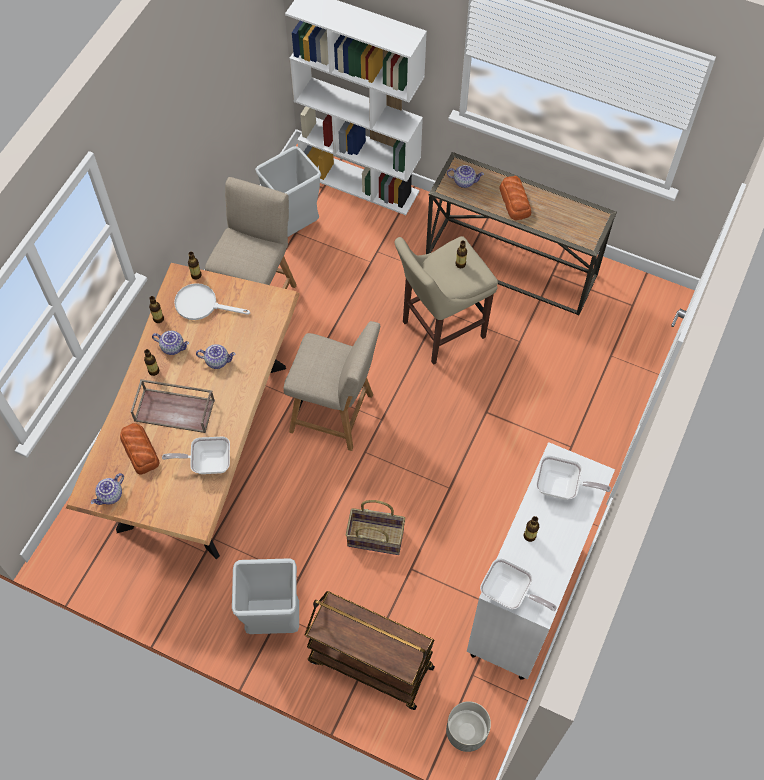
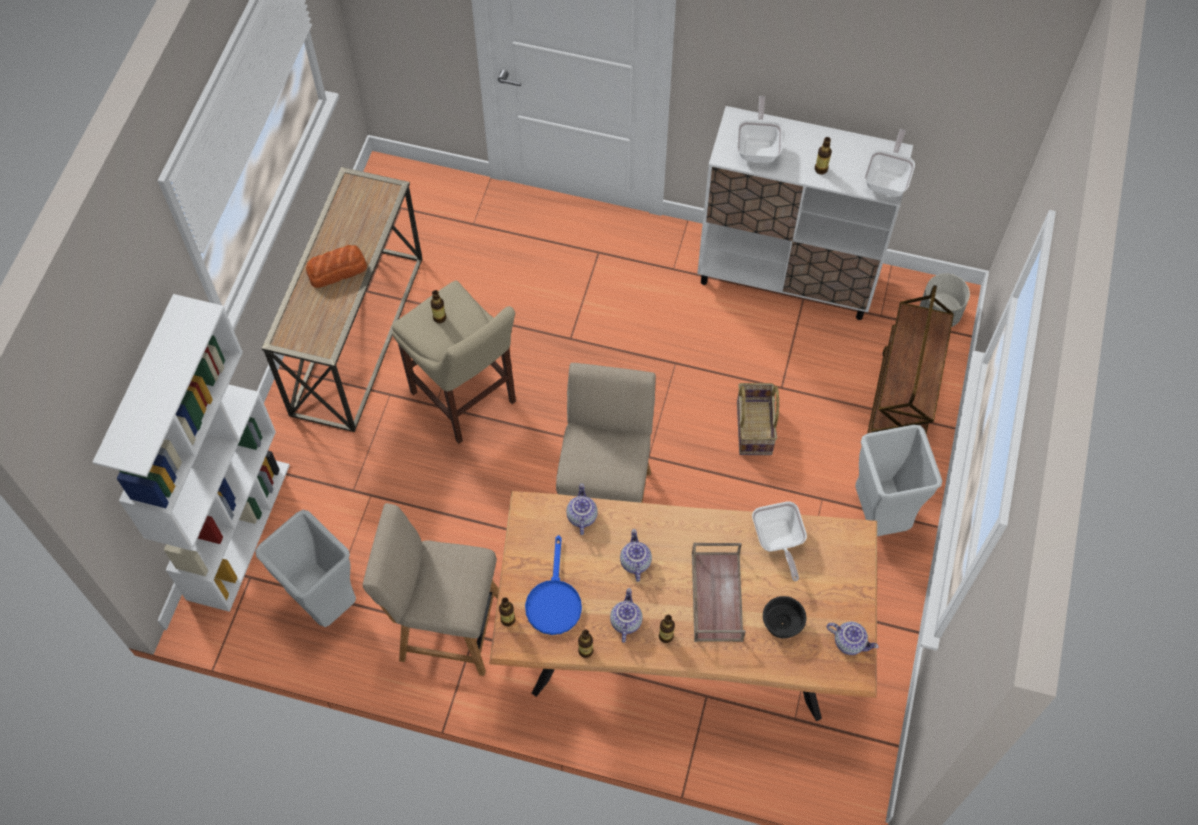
camera: 100 degrees left, 0 degrees up
bread [120,423,160,475] -> black bowl [763,596,806,639]
white frying pan [174,283,250,320] -> blue frying pan [525,535,582,635]
teapot [447,165,484,188] -> teapot moved to [566,483,598,535]

